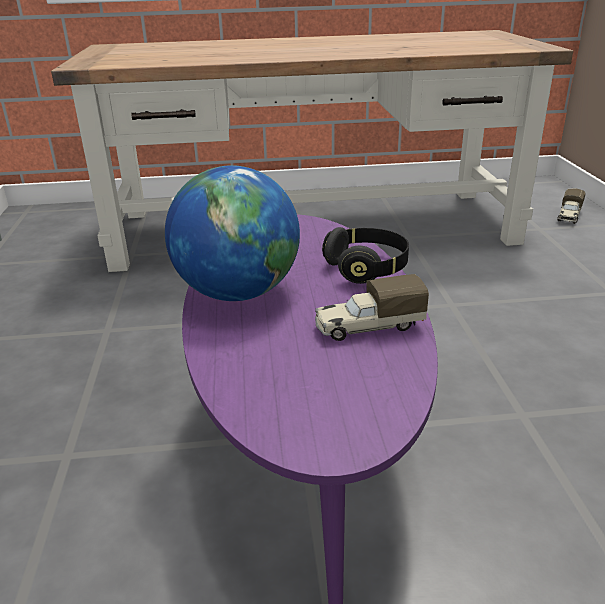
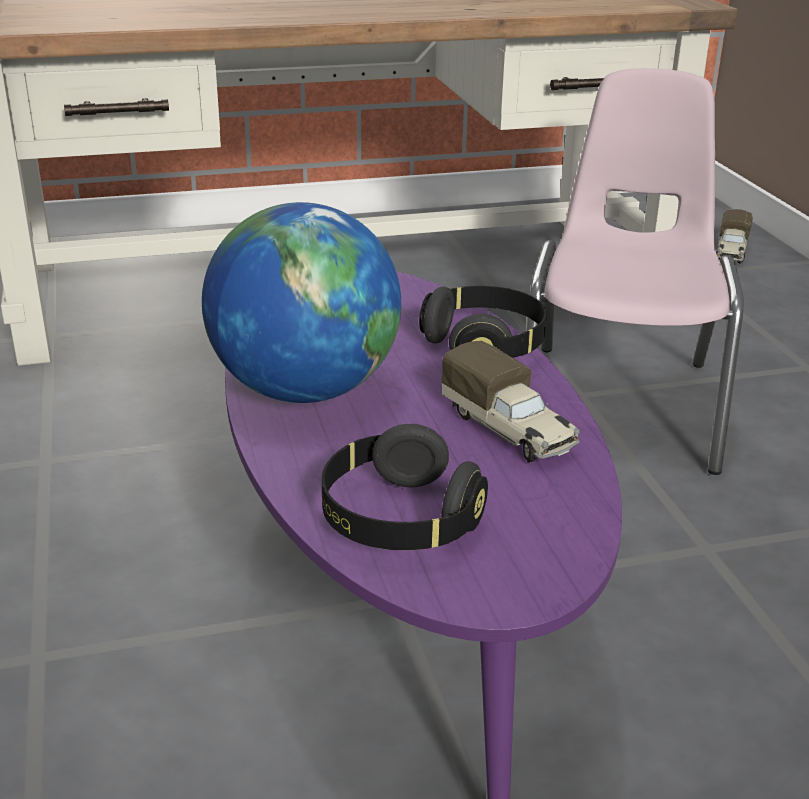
camera: 10 degrees left, 0 degrees up
toy truck [315,274,429,341] -> toy truck turned 105 degrees counterclockwise [442,341,580,462]
none -> black headphones [322,424,488,550]
none -> pink chair [526,68,744,475]

